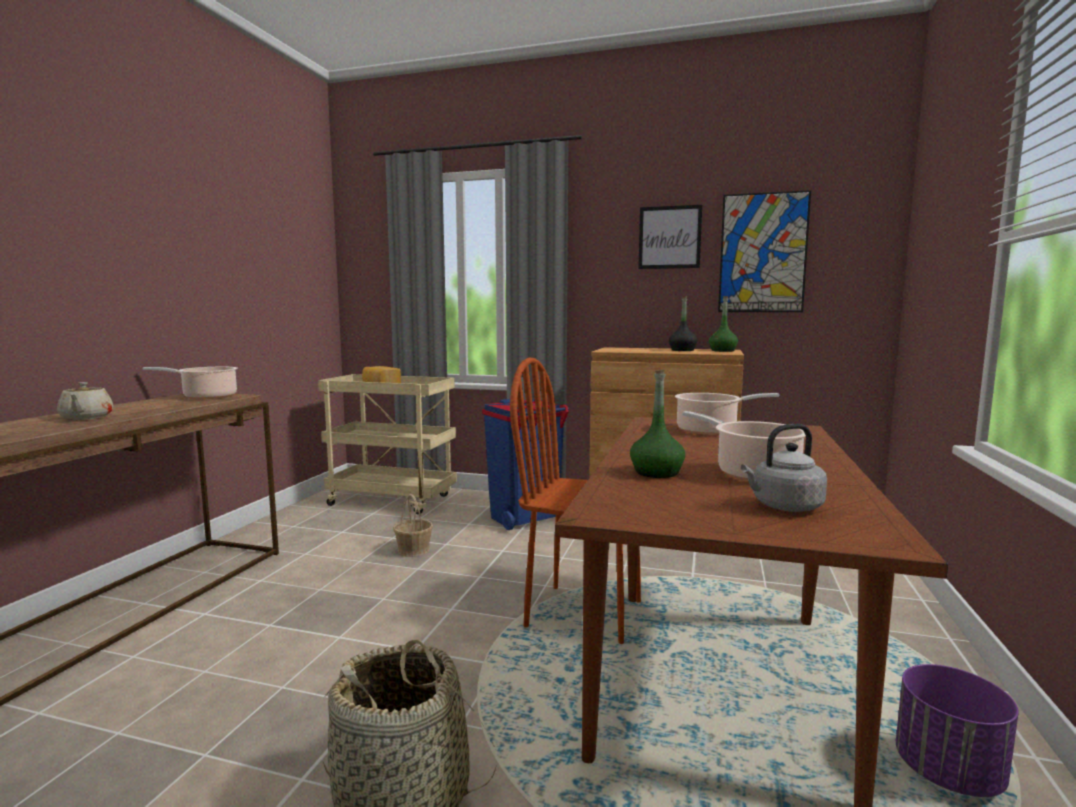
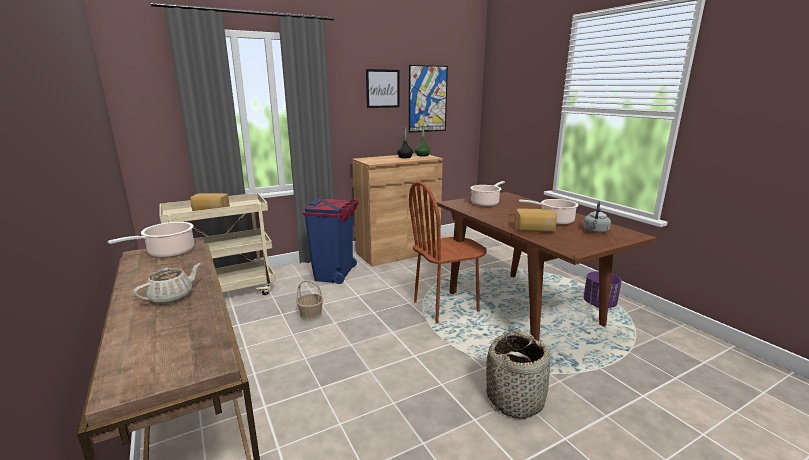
camera: 45 degrees left, 10 degrees up
beige teapot [57,382,113,420] -> beige teapot turned 75 degrees counterclockwise [133,263,201,305]
green bottle [630,370,685,478] -> bread [515,208,557,232]

